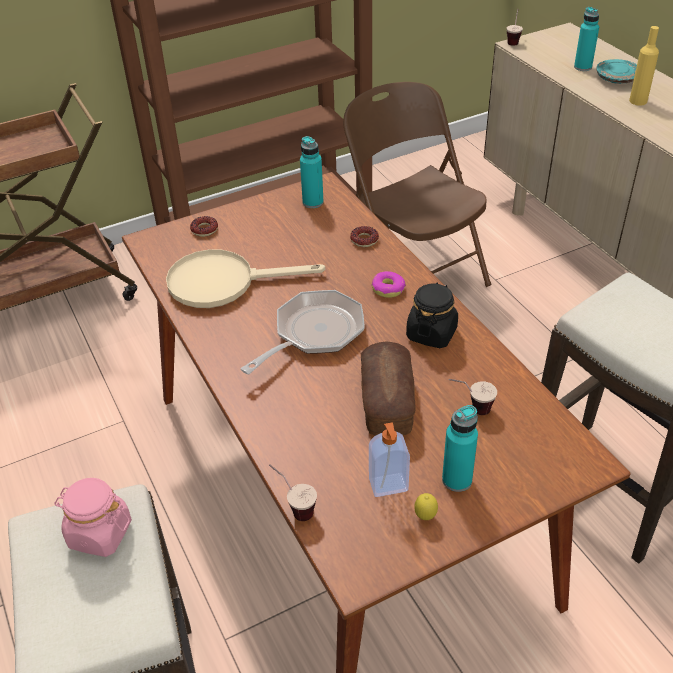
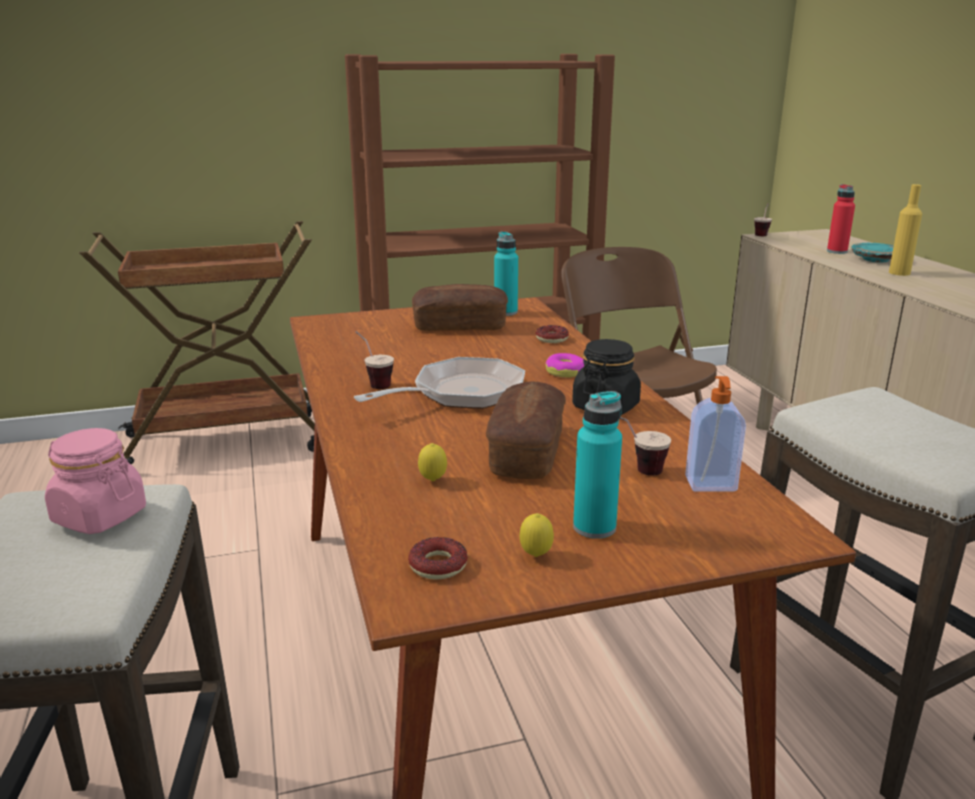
camera: 10 degrees right, 20 degrees down
beige frying pan [166,249,325,308] -> none
donut [190,216,218,237] -> donut moved to [408,537,468,580]
cup [269,465,317,521] -> cup moved to [356,331,394,389]
soap dispenser [369,422,410,497] -> soap dispenser moved to [685,376,746,491]
turquoise bottle [574,7,599,71] -> red bottle [827,184,855,254]
none -> bread [412,284,508,331]
none -> lemon [418,443,447,481]

